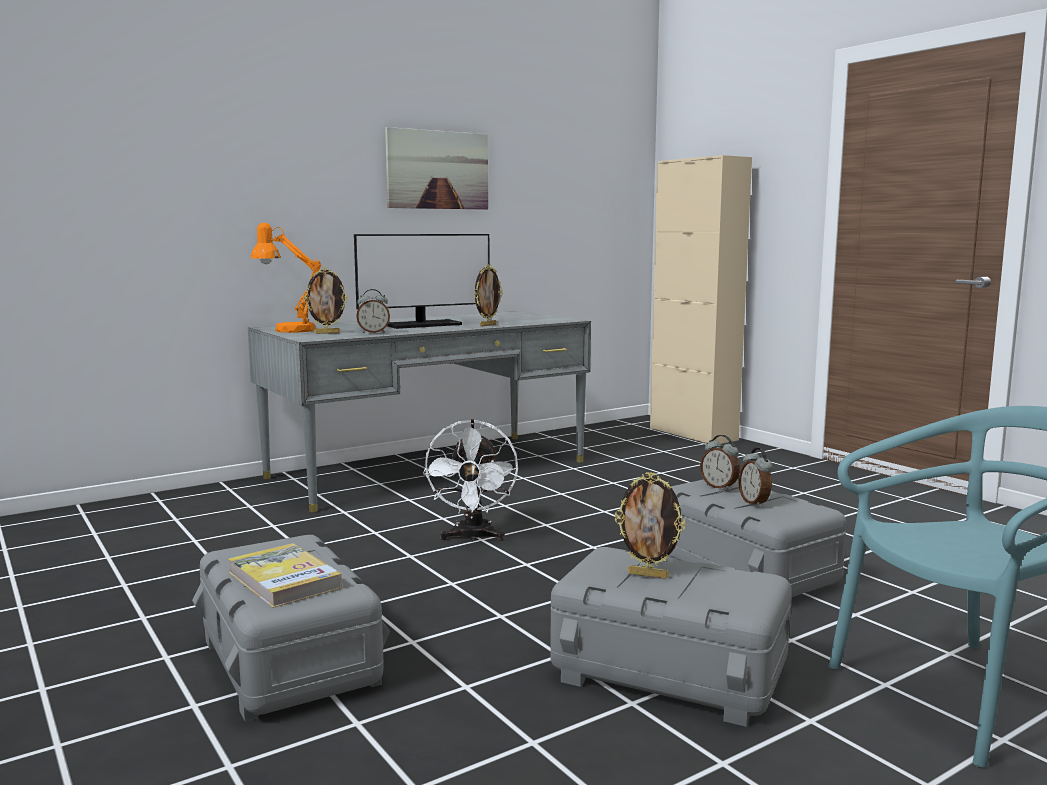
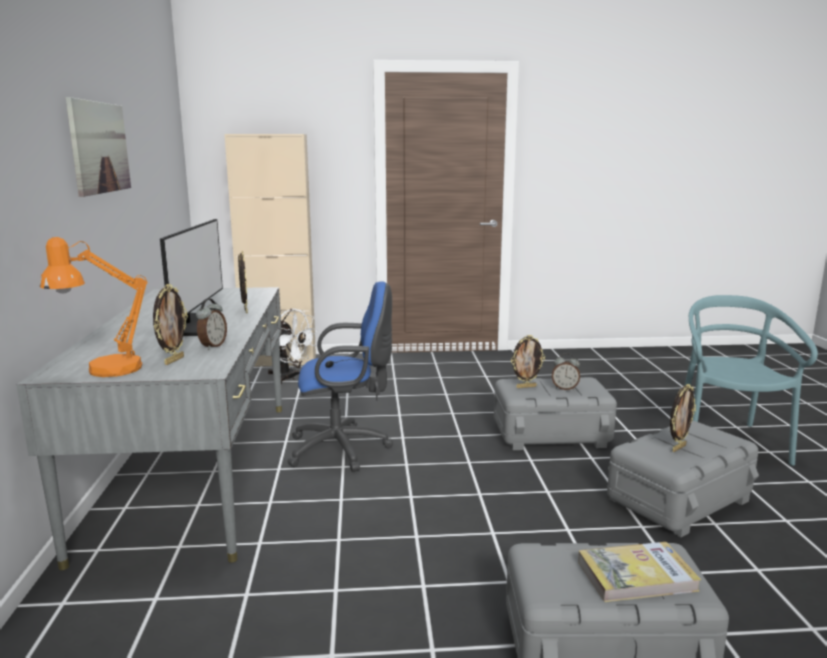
camera: 60 degrees left, 5 degrees up
white fan [423,419,518,542] -> white fan moved to [268,309,318,384]
alarm clock [700,435,740,490] -> picture frame [511,335,545,388]
none -> blue office chair [287,282,393,472]

